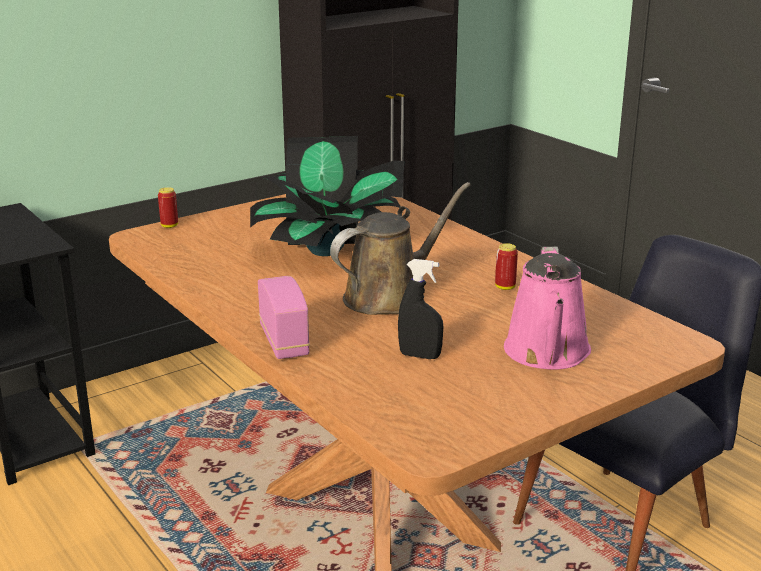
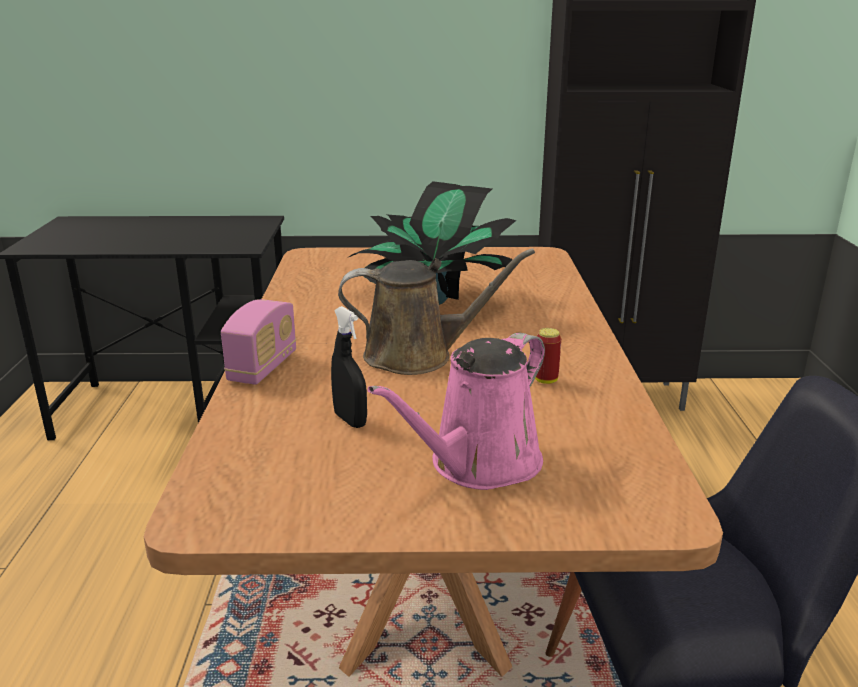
camera: 35 degrees right, 0 degrees up
can [158,187,178,228] -> none

